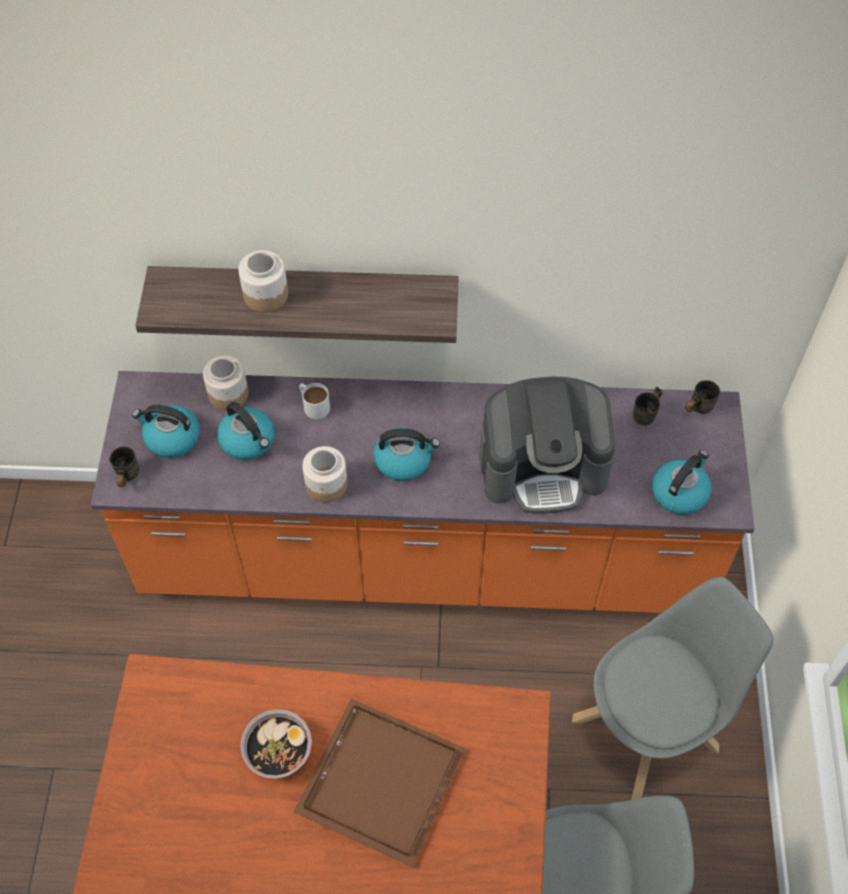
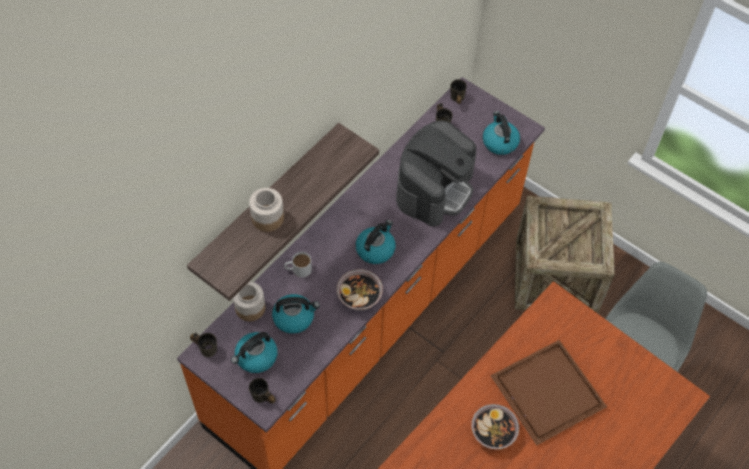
camera: 55 degrees left, 0 degrees up
jar [302,446,348,503] -> bowl [337,269,383,310]
grey chair [572,577,774,800] -> crate [515,196,615,313]
none -> grey mug [190,332,217,357]

